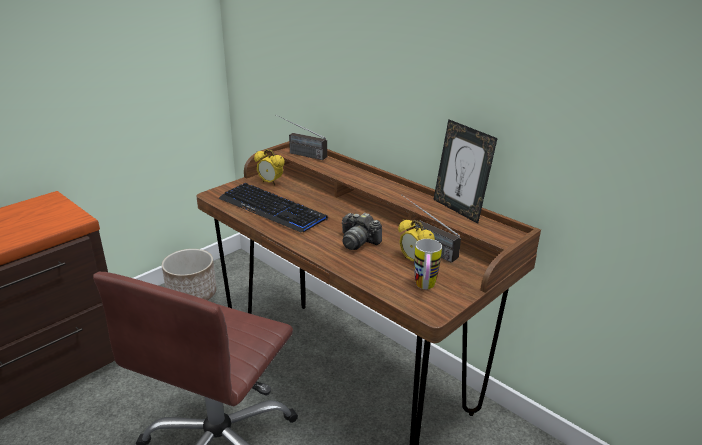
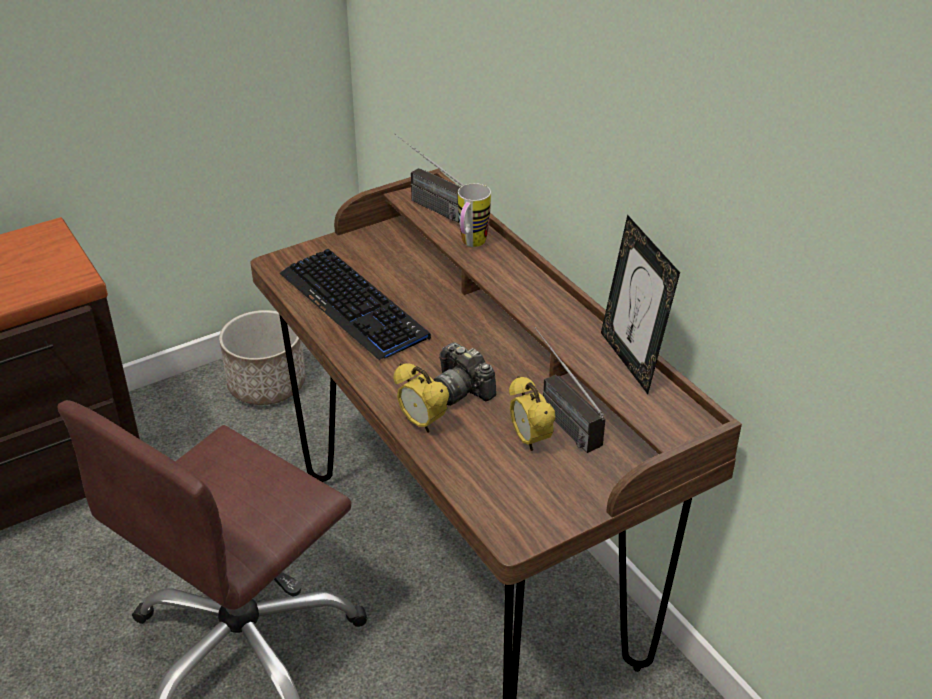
camera: 15 degrees right, 10 degrees up
alarm clock [254,149,285,186] -> alarm clock moved to [394,363,449,433]
mug [414,239,442,289] -> mug moved to [458,183,491,247]

